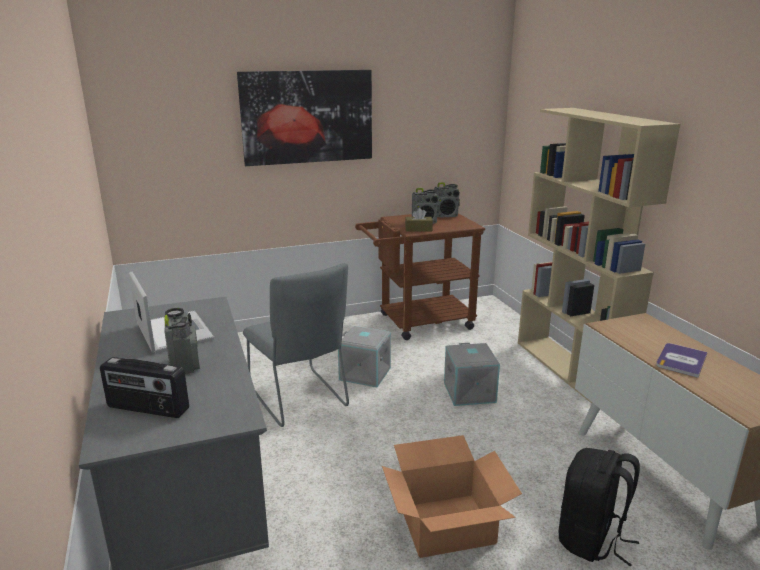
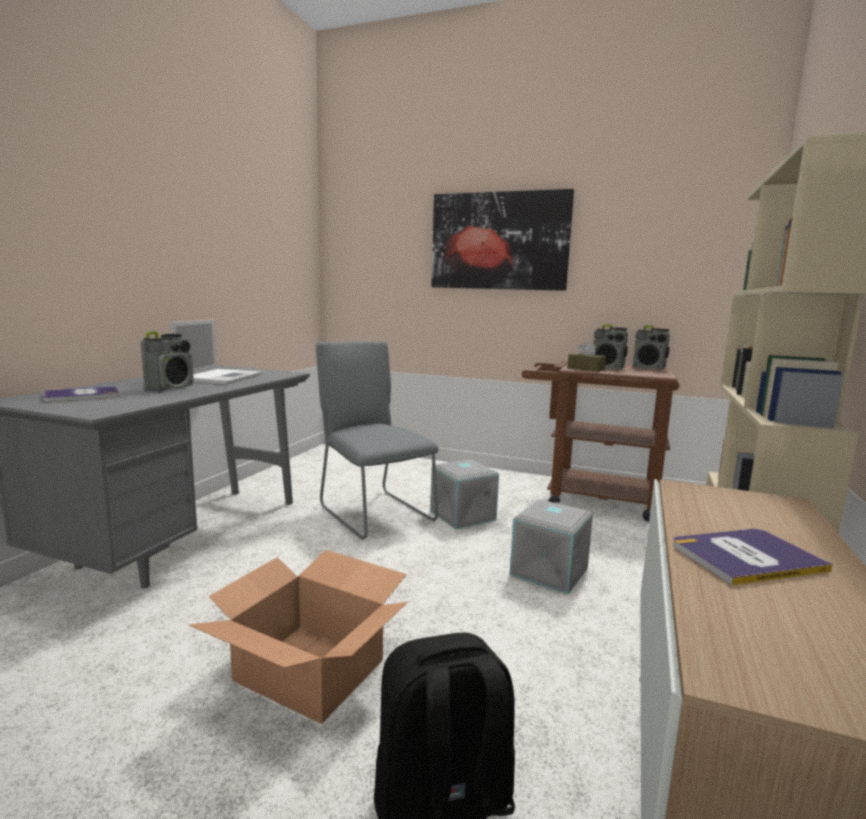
camera: 40 degrees right, 10 degrees down
radio [100,357,189,418] -> book [43,386,120,402]
grey chair [243,263,349,427] -> grey chair turned 135 degrees clockwise [316,341,439,539]

